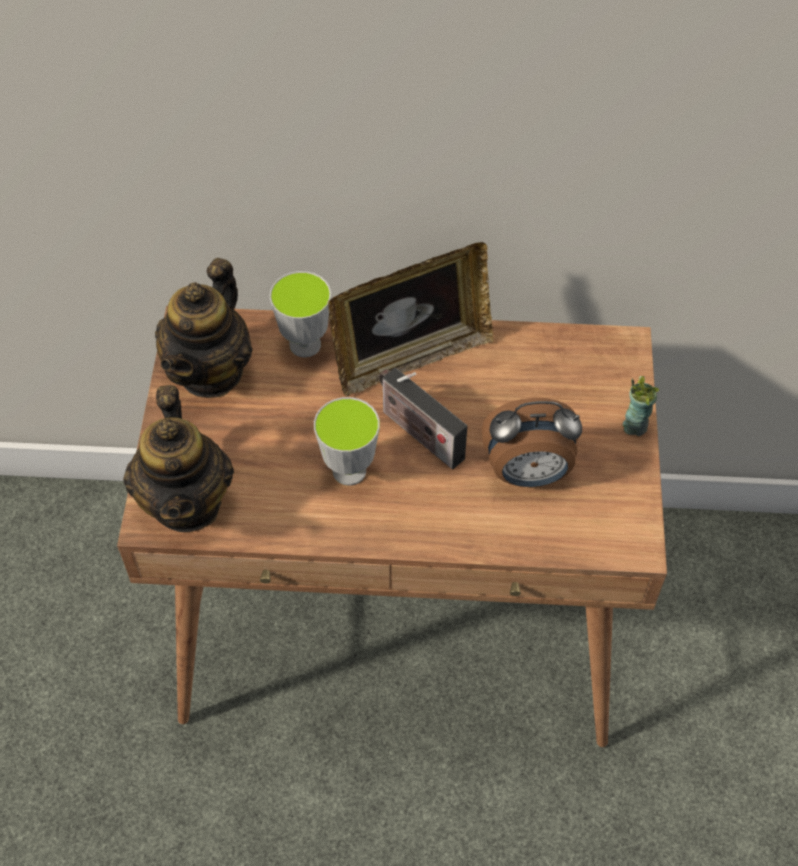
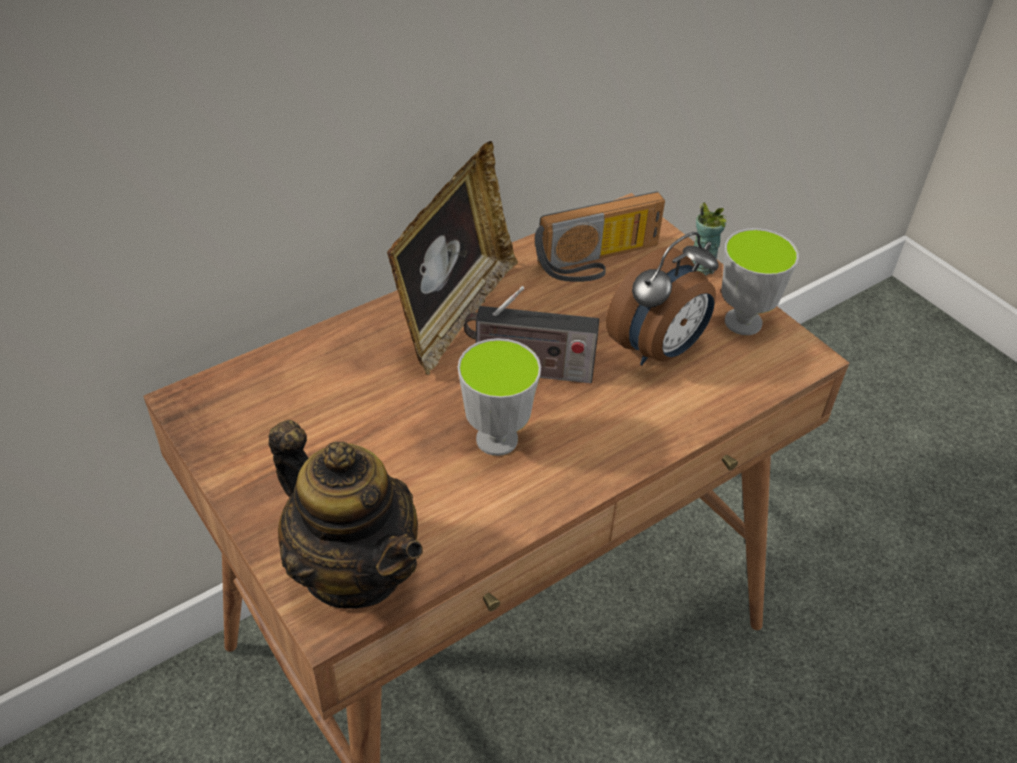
camera: 40 degrees left, 10 degrees down
teapot [155,258,253,398] -> none
cup [269,271,331,357] -> cup moved to [722,228,799,335]
none -> radio [535,191,665,282]

